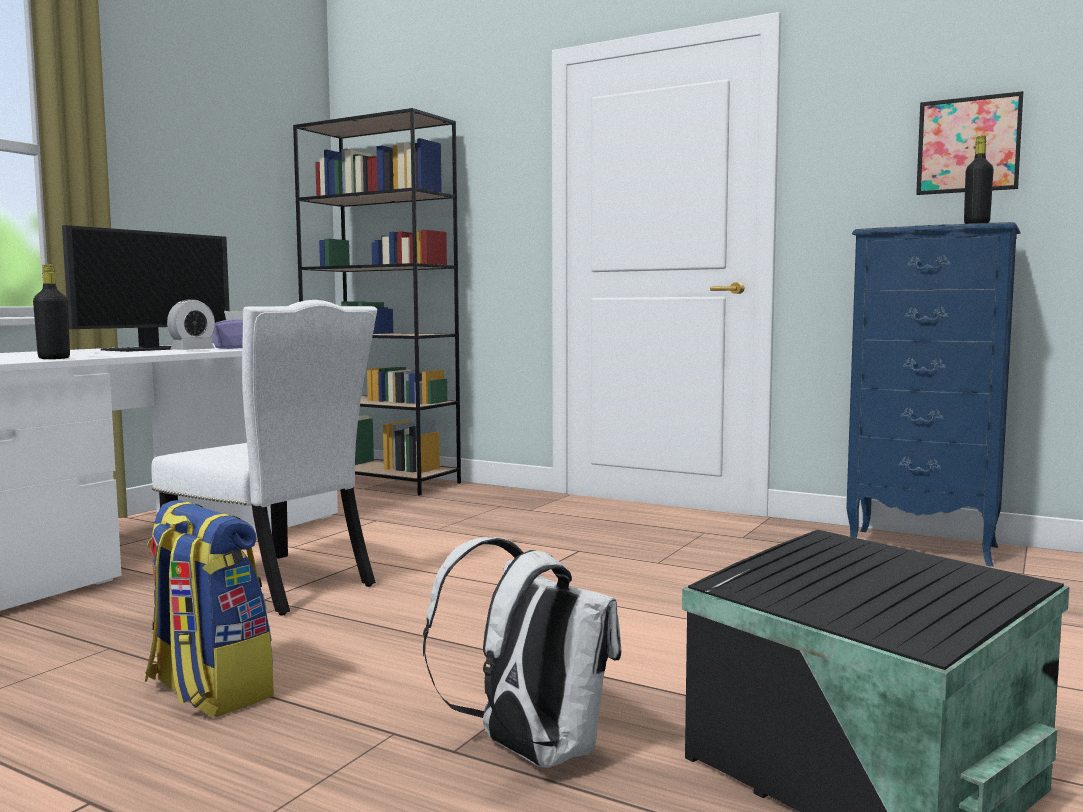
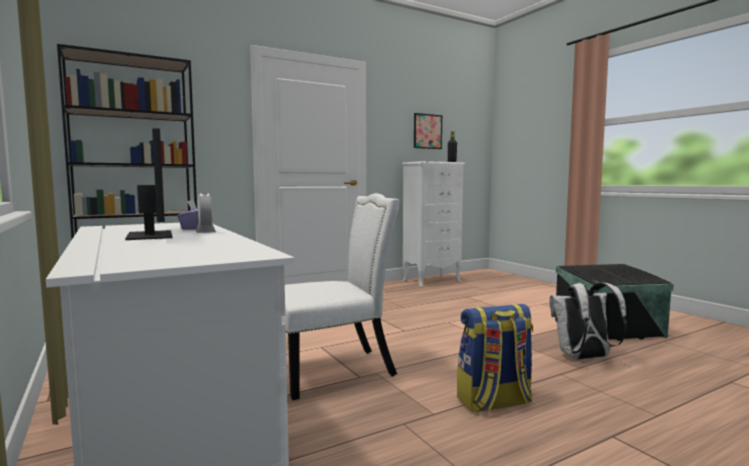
camera: 60 degrees left, 0 degrees up
black bottle [33,264,70,359] -> none
blue dresser [846,222,1021,567] -> white dresser [402,161,465,286]

